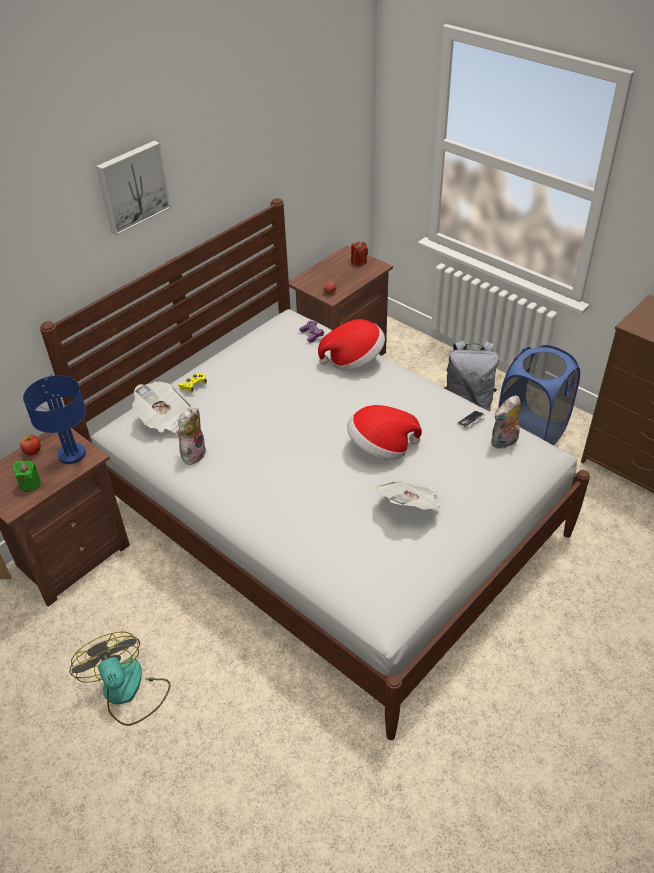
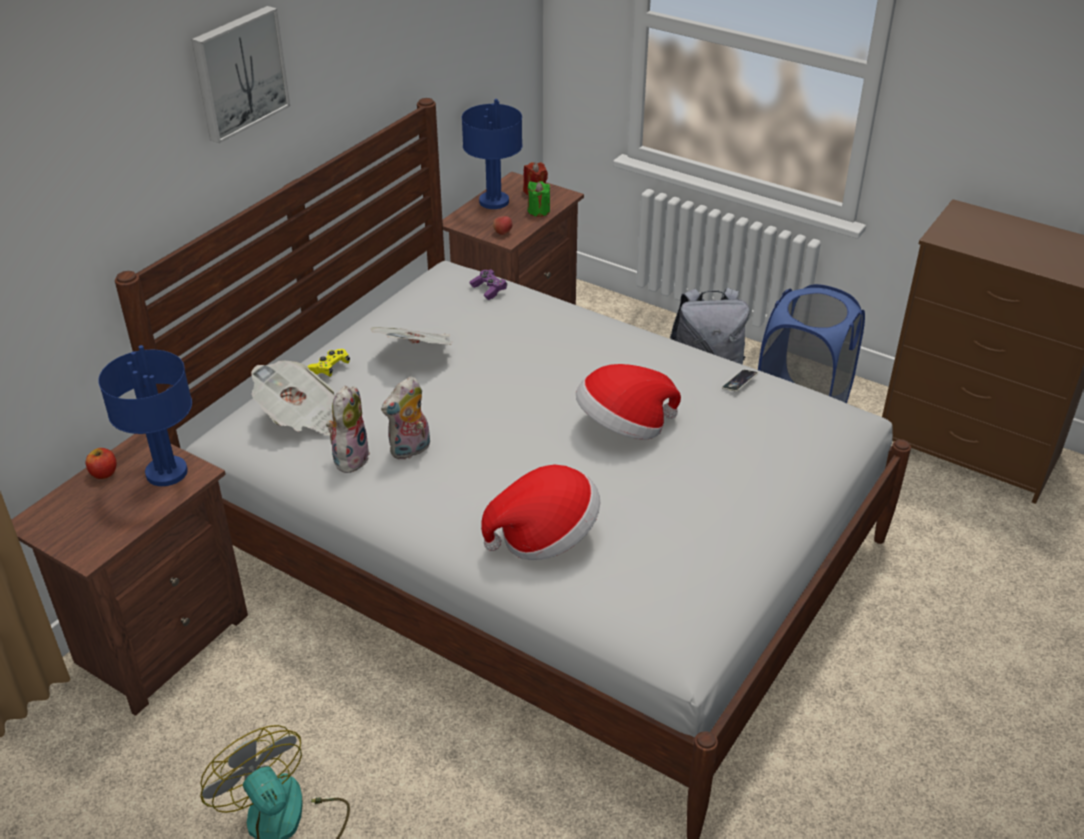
camera: 10 degrees left, 5 degrees down
green candle [12,460,41,492] -> green candle moved to [528,181,550,217]
hat [318,319,385,371] -> hat moved to [481,464,600,560]
newspaper [376,481,441,510] -> newspaper moved to [371,327,453,345]
plush toy [491,395,521,449] -> plush toy moved to [381,376,430,459]
none -> blue table lamp [462,99,522,209]

